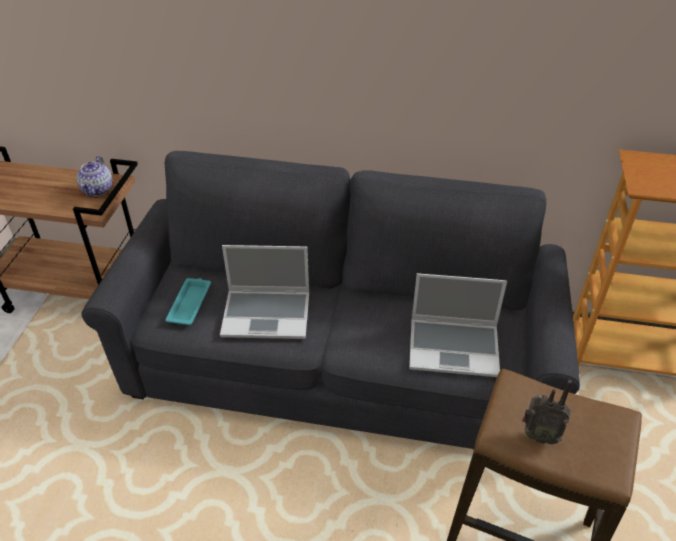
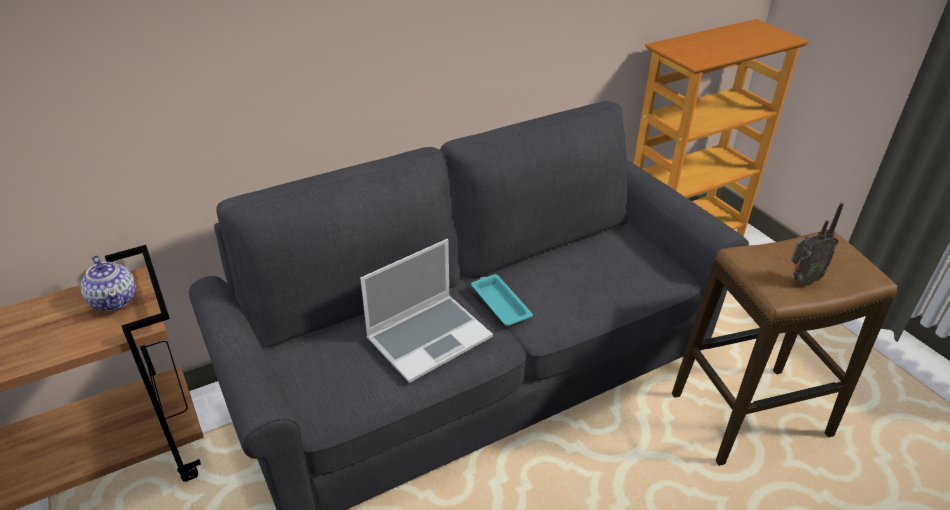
camera: 40 degrees left, 5 degrees down
turquoise tray [165,278,211,325] -> turquoise tray moved to [471,274,533,326]
laptop [409,273,507,377] -> none

